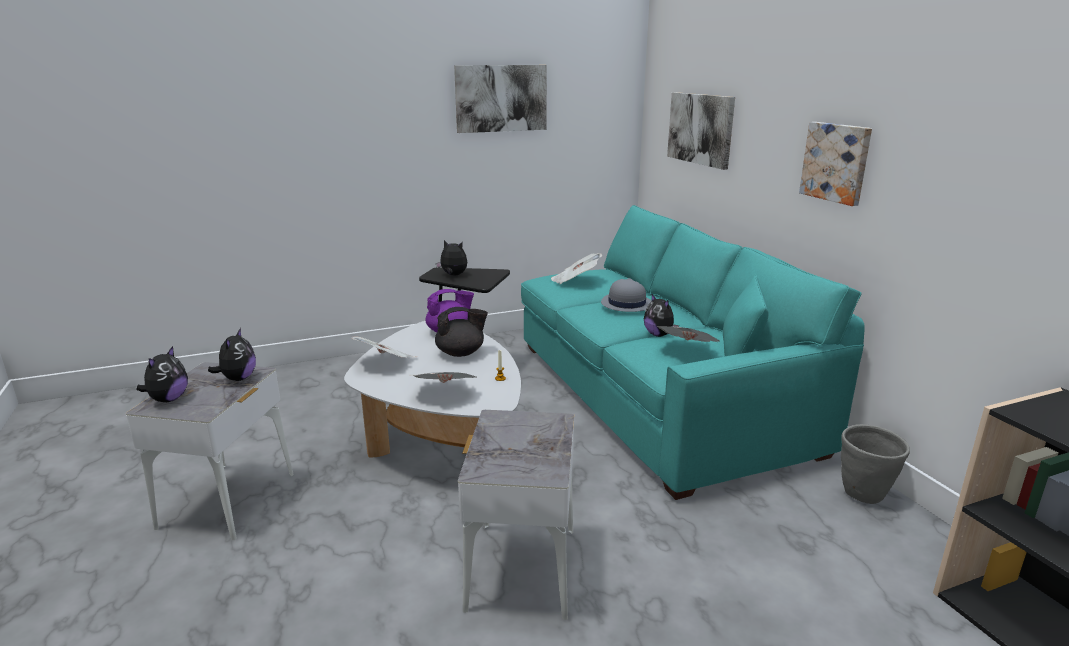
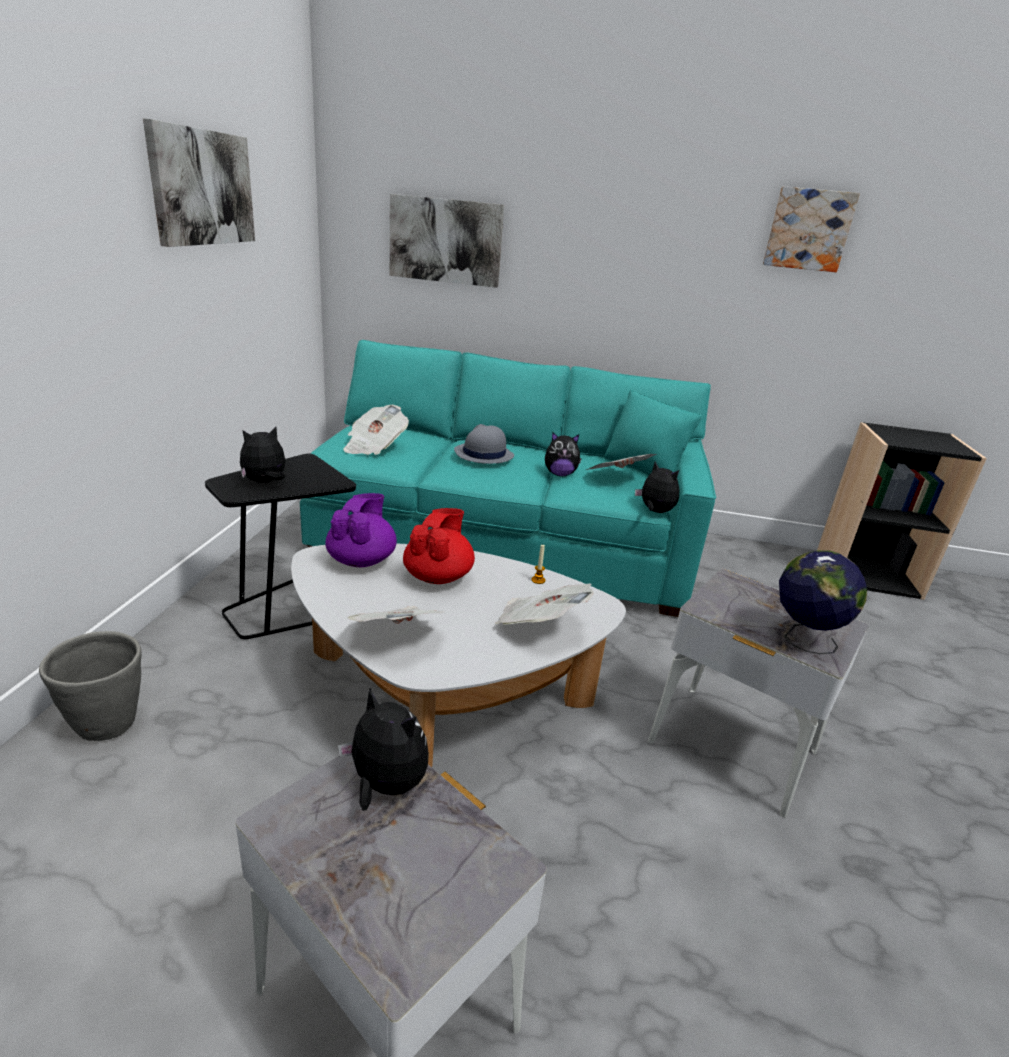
camera: 60 degrees left, 5 degrees up
plush toy [137,346,188,402] -> plush toy moved to [635,462,680,513]
black teapot [435,307,488,357] -> red teapot [403,508,475,584]
picture [799,122,872,206] -> picture moved to [763,186,860,272]
grey planter [841,424,910,504] -> grey planter moved to [39,631,142,741]
none -> globe [779,550,867,654]

